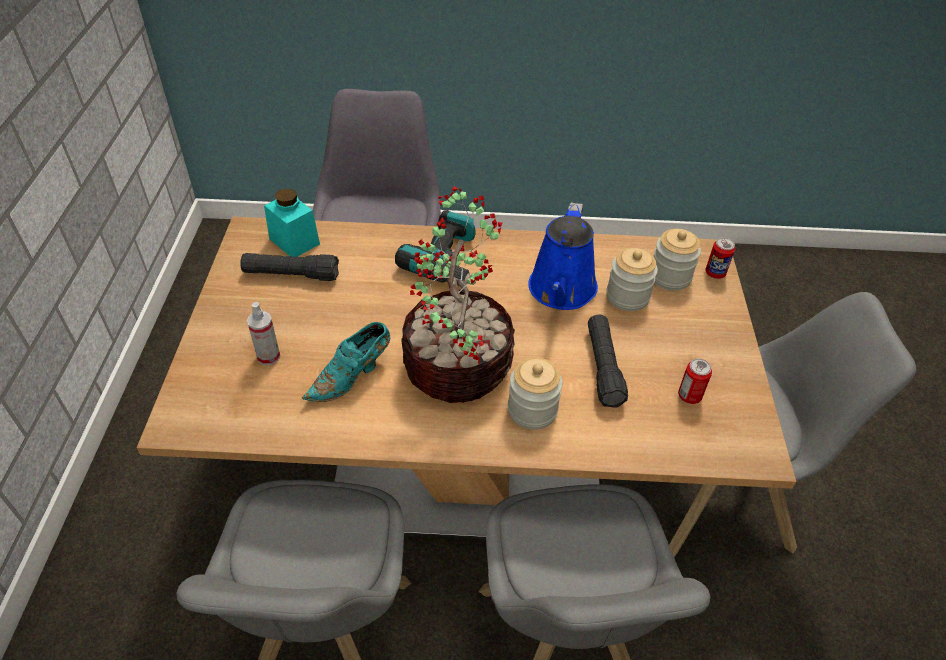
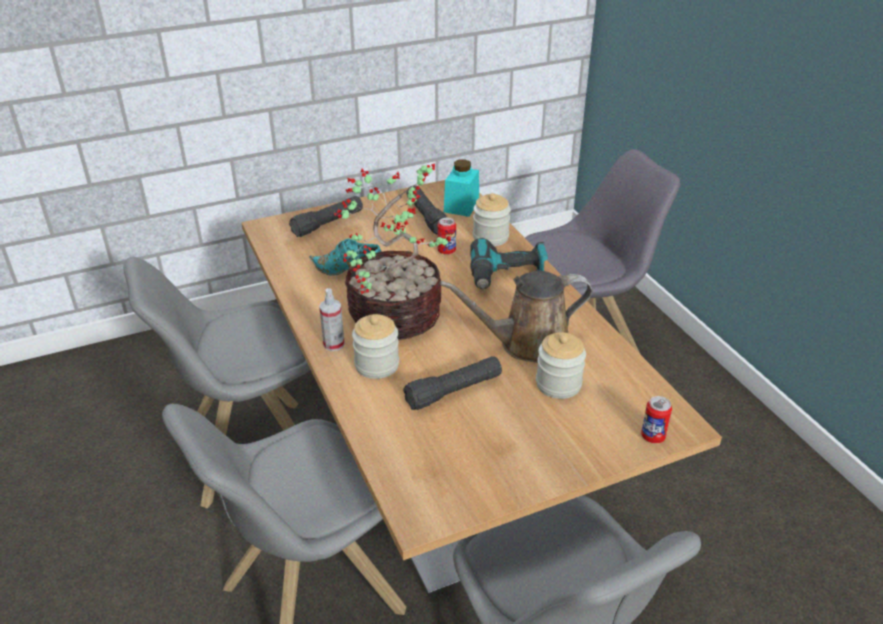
camera: 65 degrees right, 10 degrees down
spray bottle [247,302,280,365] -> spray bottle moved to [319,288,344,351]
blue watering can [528,203,598,310] -> brown watering can [440,271,592,363]
jar [654,229,701,291] -> jar moved to [473,193,511,246]
can [678,359,712,404] -> can moved to [437,218,456,255]
none -> black flashlight [289,196,363,237]

